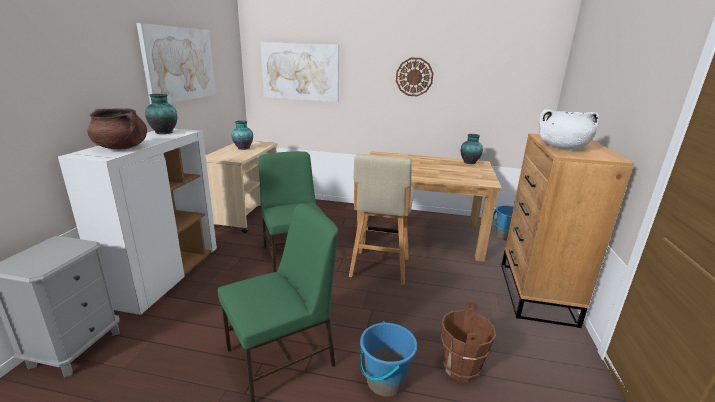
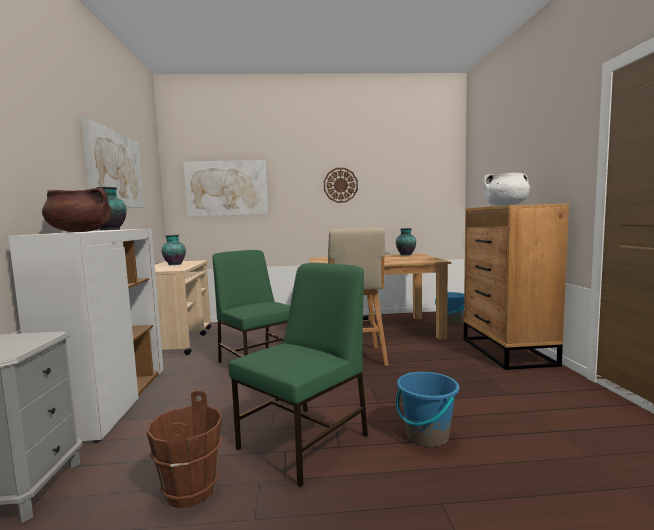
camera: 15 degrees left, 15 degrees down
brown bucket [441,301,496,382] -> brown bucket moved to [146,390,223,508]

